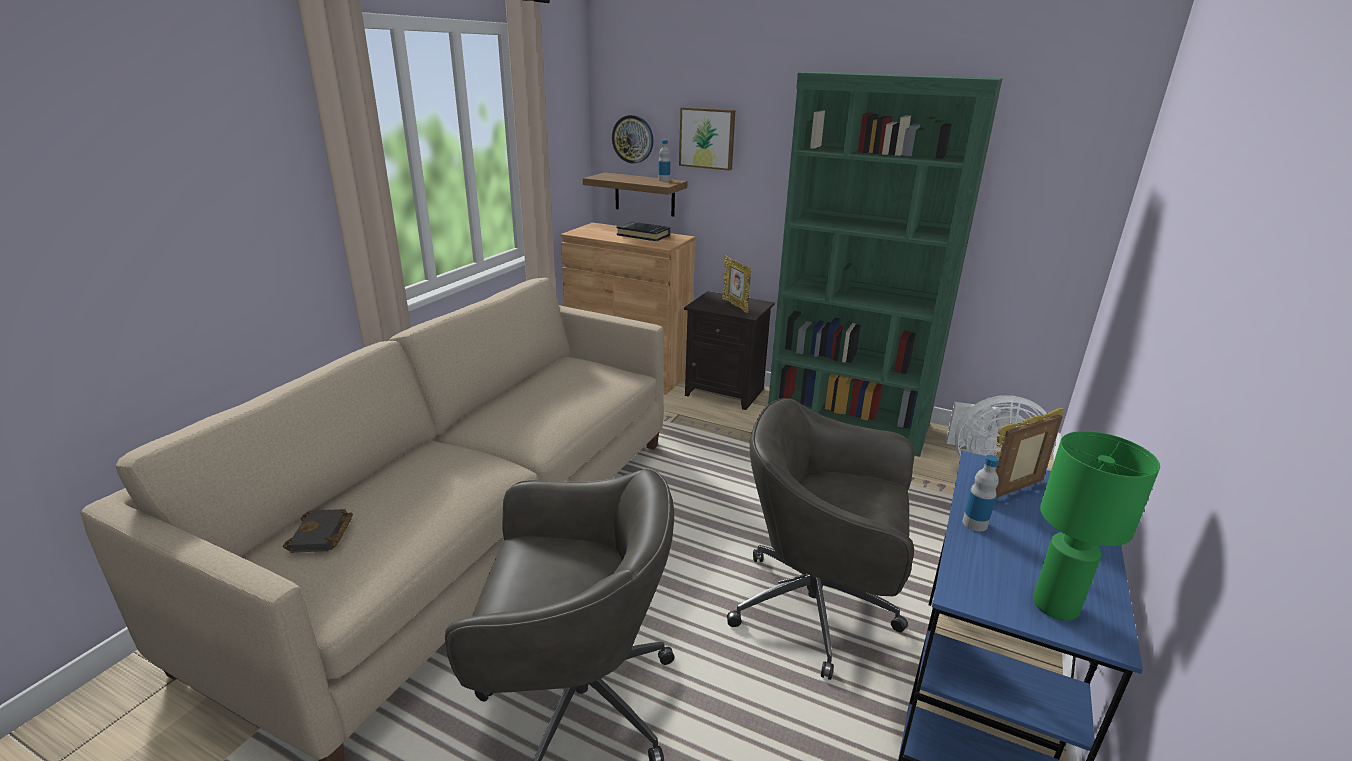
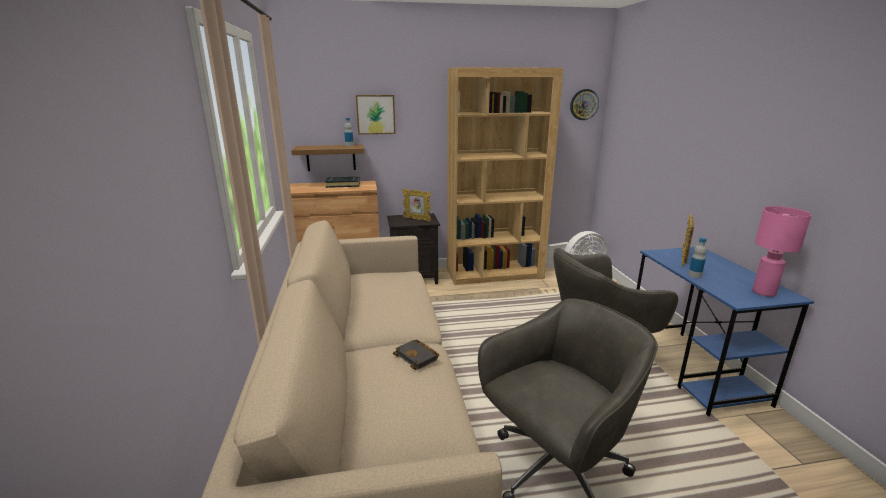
camera: 35 degrees left, 5 degrees down
black book [283,509,353,553] -> black book moved to [393,340,439,370]
wall clock [612,115,654,164] -> wall clock moved to [570,89,599,120]
green bookcase [768,72,1003,457] -> brown bookcase [447,67,563,285]
green table lamp [1033,431,1160,621] -> pink table lamp [752,206,812,297]

